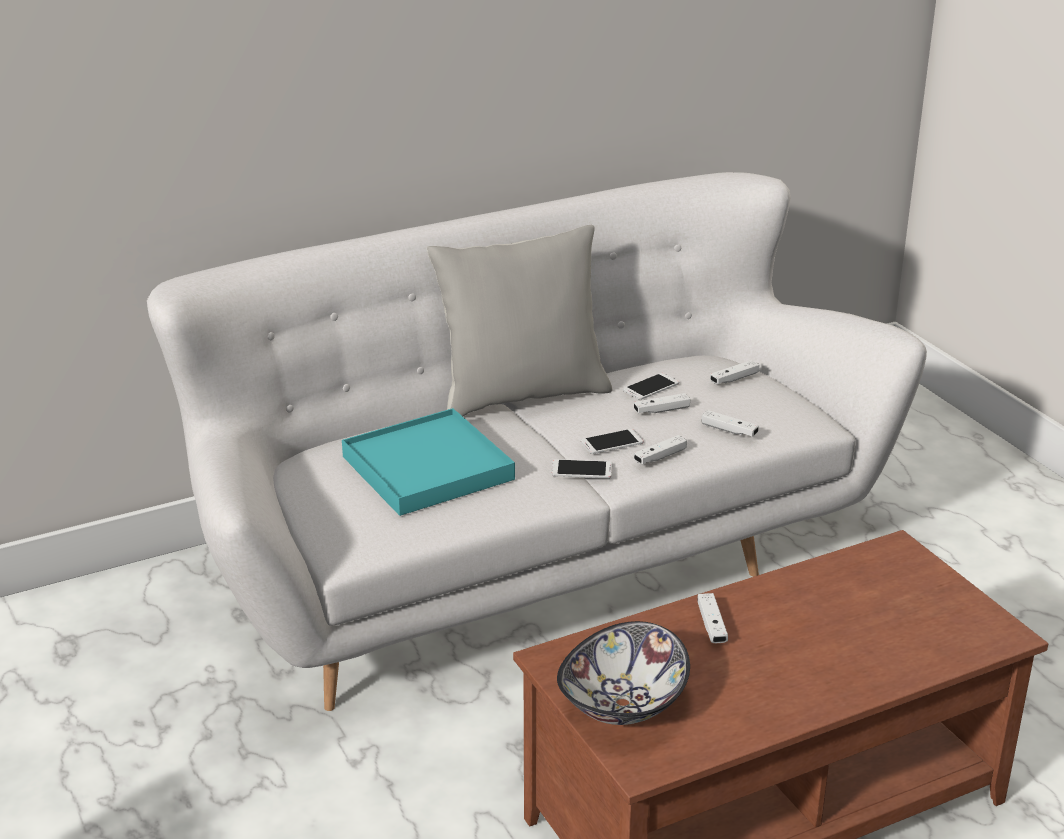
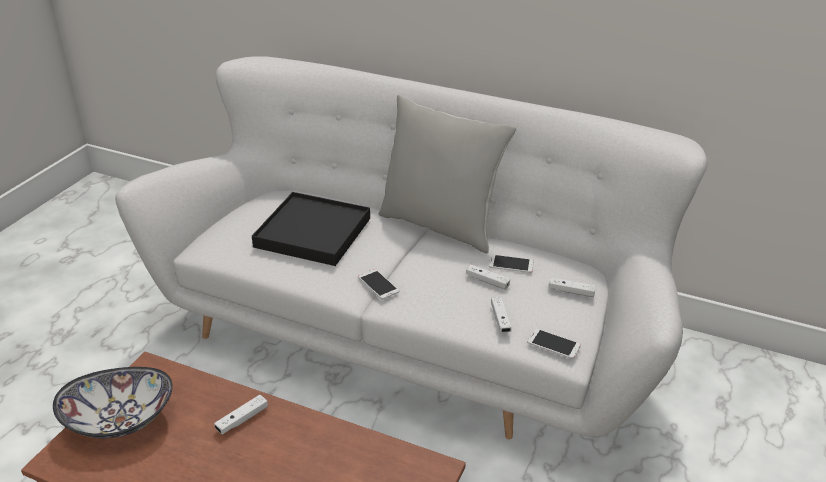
camera: 50 degrees right, 5 degrees up
turquoise tray [342,408,515,516] -> black tray [252,192,370,266]
phone [581,429,644,454] -> phone moved to [527,329,581,359]
white game controller [634,435,687,464] -> none

